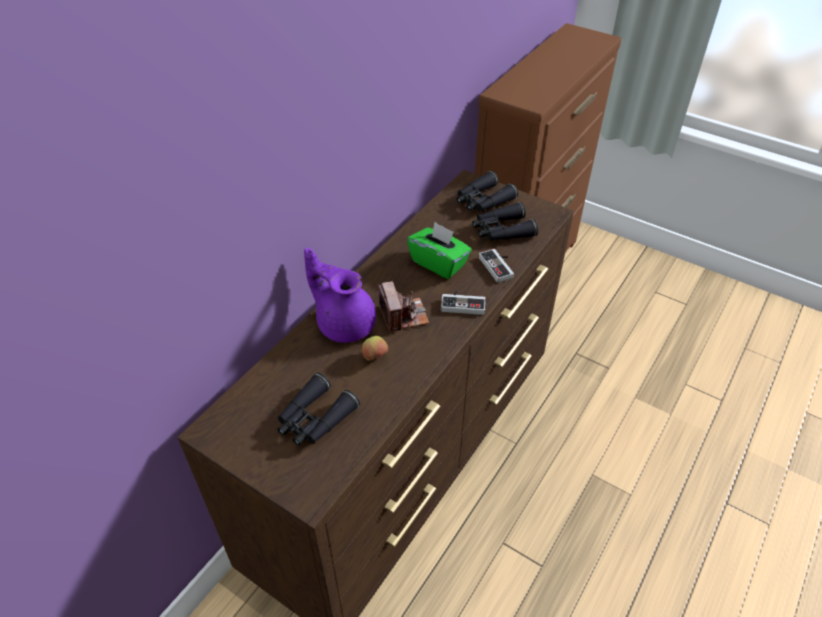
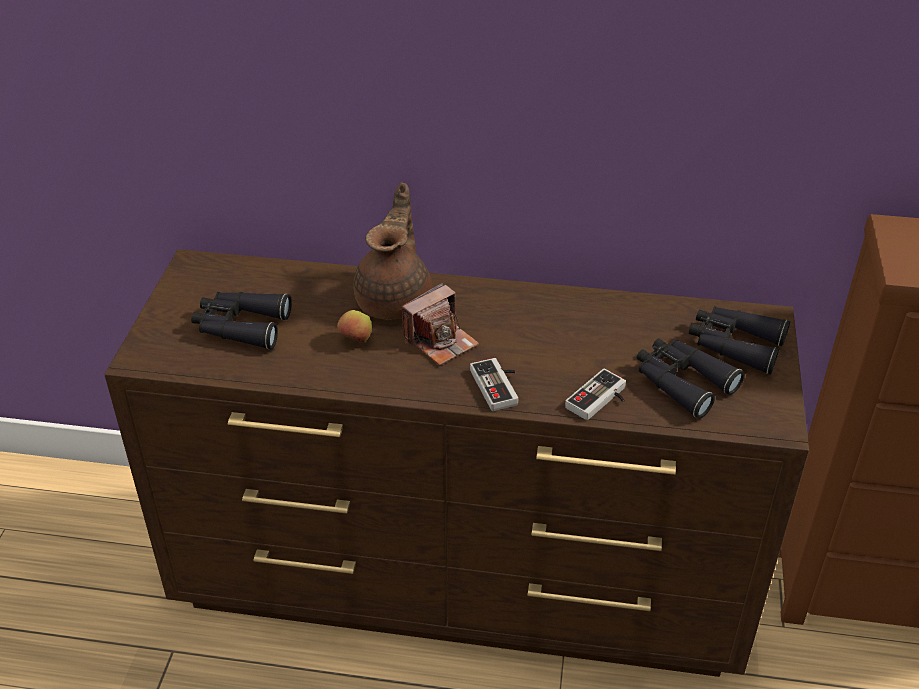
camera: 65 degrees right, 5 degrees down
purple teapot [304,248,376,343] -> brown teapot [354,183,432,320]
green tissue box [407,222,472,279] -> none

